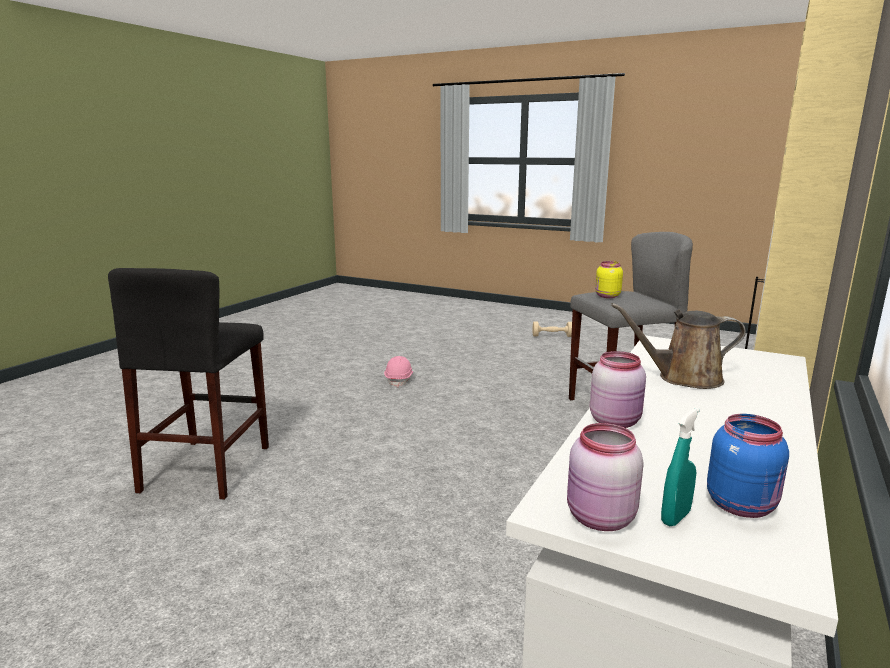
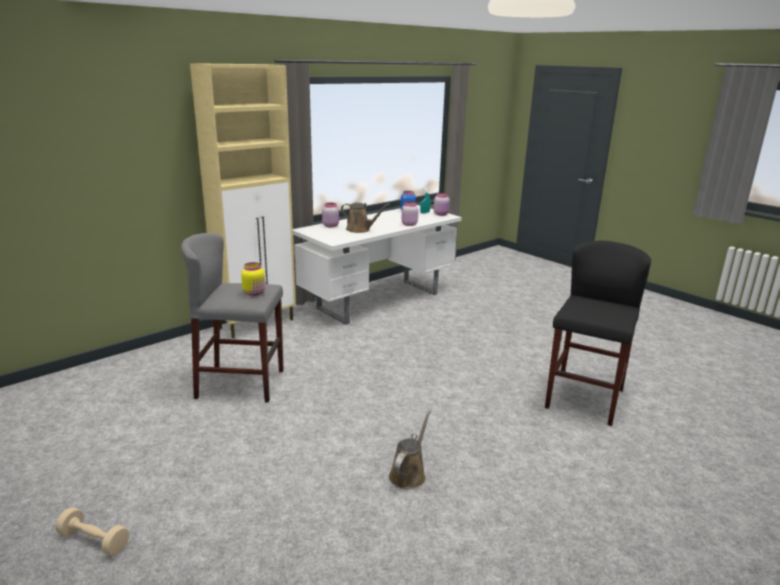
camera: 160 degrees left, 5 degrees up
pink hard hat [384,356,413,387] -> brown watering can [389,411,431,489]
none -> pink jar [322,203,339,227]

